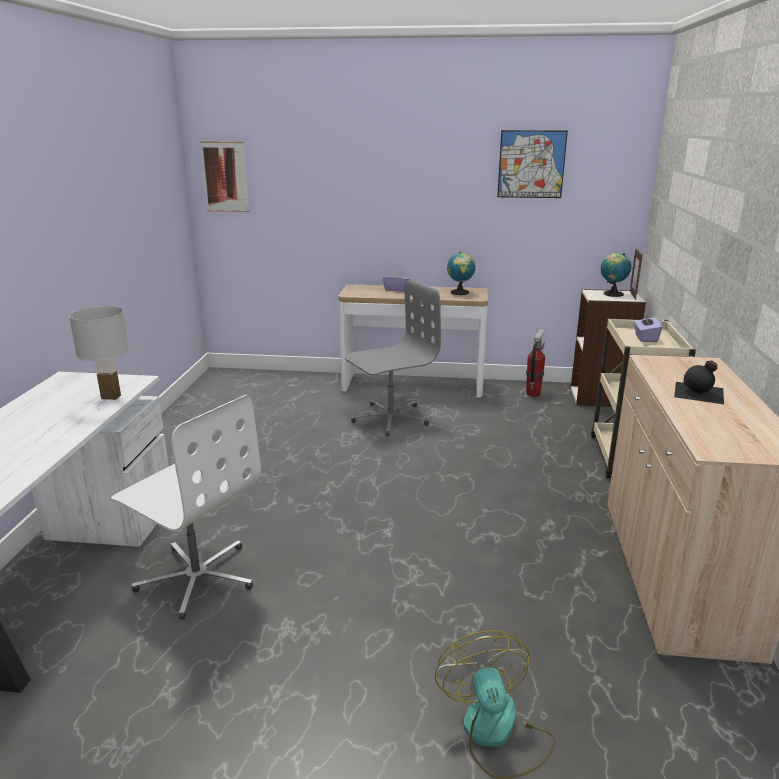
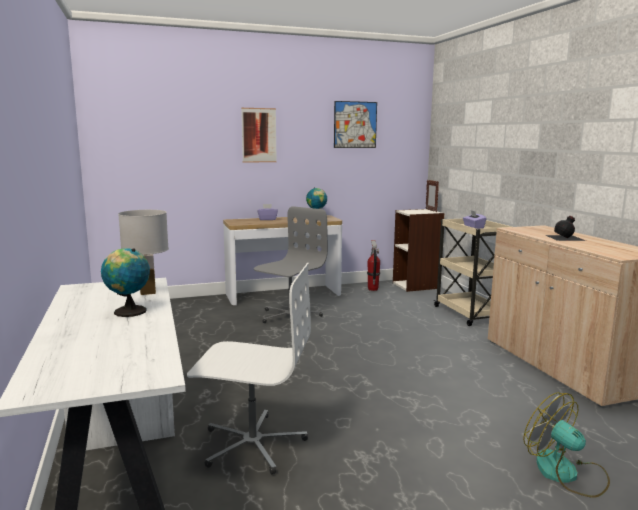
camera: 25 degrees left, 10 degrees down
picture [200,141,249,212] -> picture moved to [241,108,277,163]
globe [601,253,631,297] -> globe moved to [101,248,150,317]

